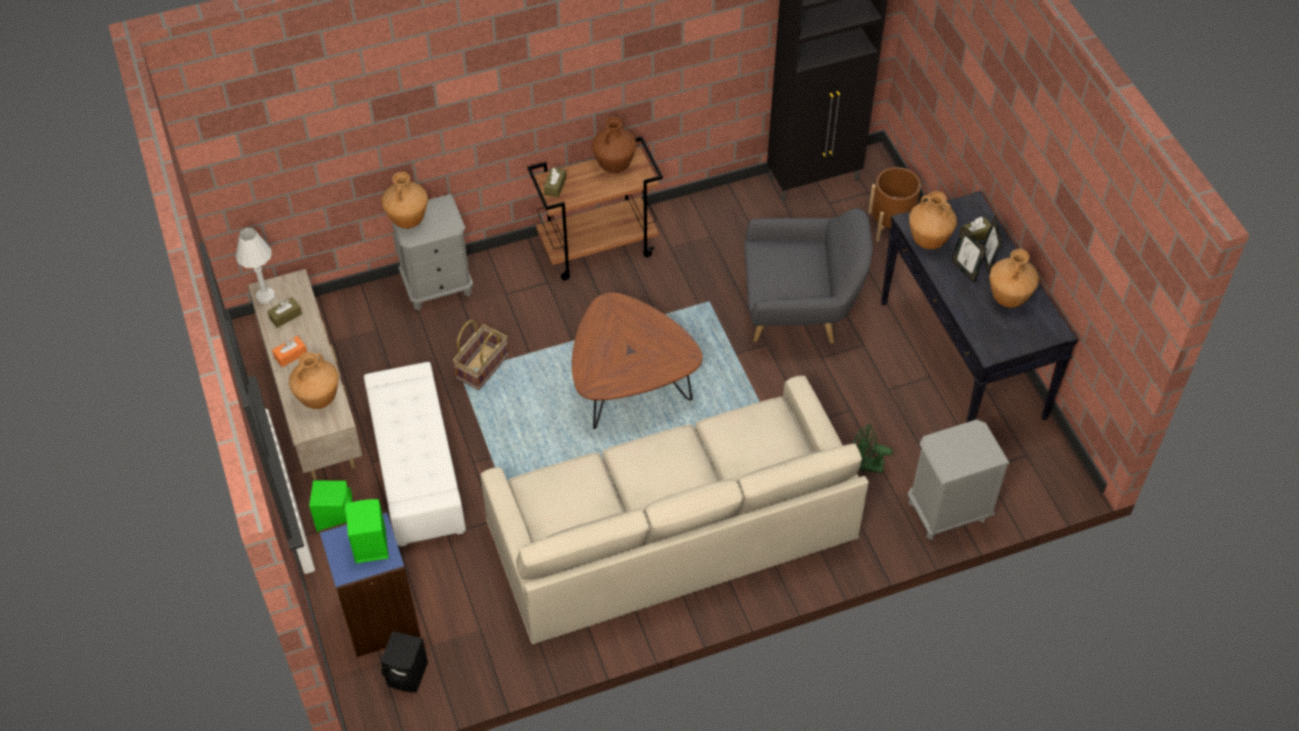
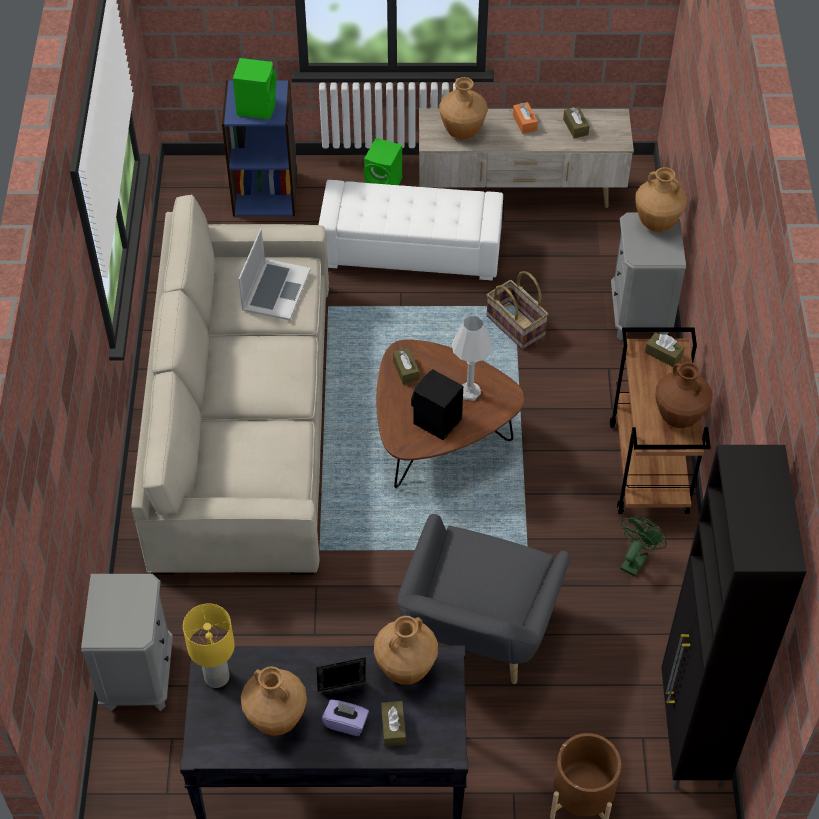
camera: 110 degrees right, 0 degrees up
white table lamp [236,228,275,304] -> white table lamp moved to [451,316,492,401]
black speaker [380,631,428,693] -> black speaker moved to [411,369,463,441]
green fan [853,424,893,473] -> green fan moved to [620,516,667,577]
picture frame [983,215,1002,274] -> purple tissue box [322,700,369,736]
none -> yellow table lamp [183,603,235,688]
none -> laptop [238,228,311,320]
none -> brown tissue box [393,348,419,384]

